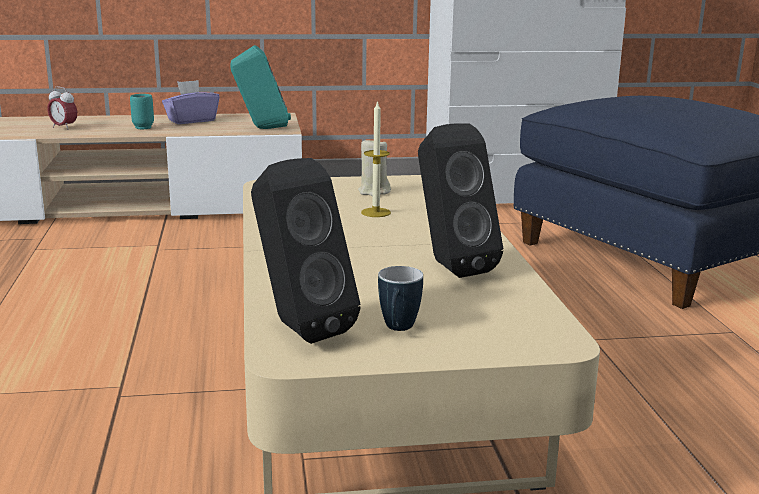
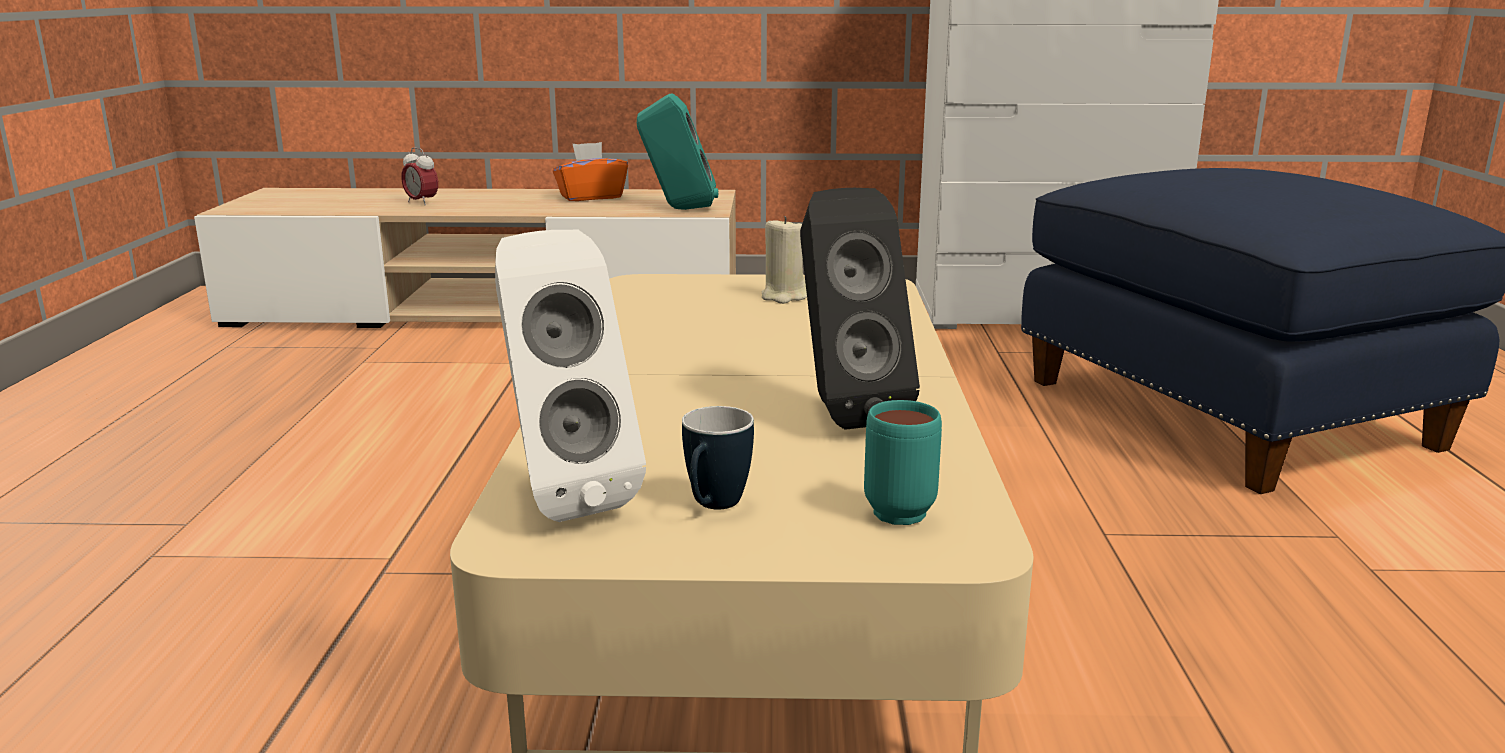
camera: 10 degrees right, 0 degrees up
turquoise mug [130,94,154,129] -> turquoise mug moved to [864,400,942,525]
purple tissue box [162,80,220,124] -> orange tissue box [553,142,628,201]
black speaker [251,158,360,344] -> white speaker [495,230,646,522]
candle [361,100,391,217] -> none

